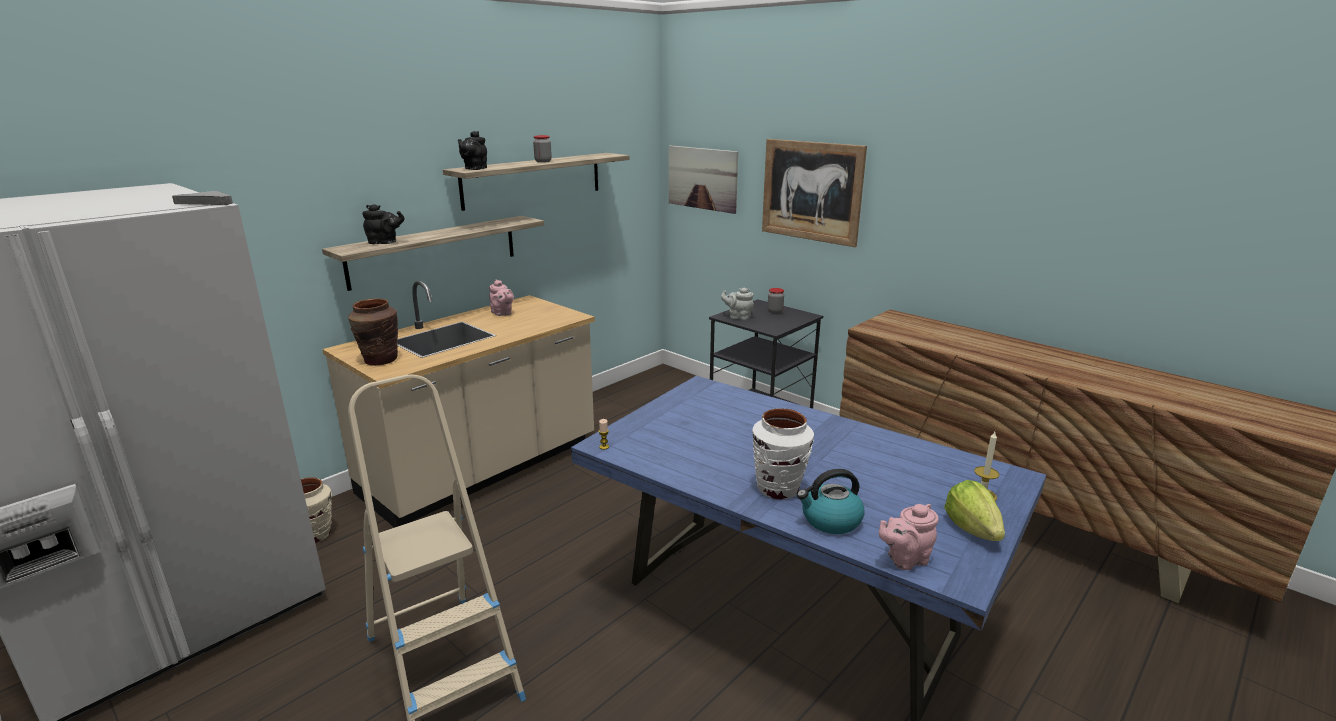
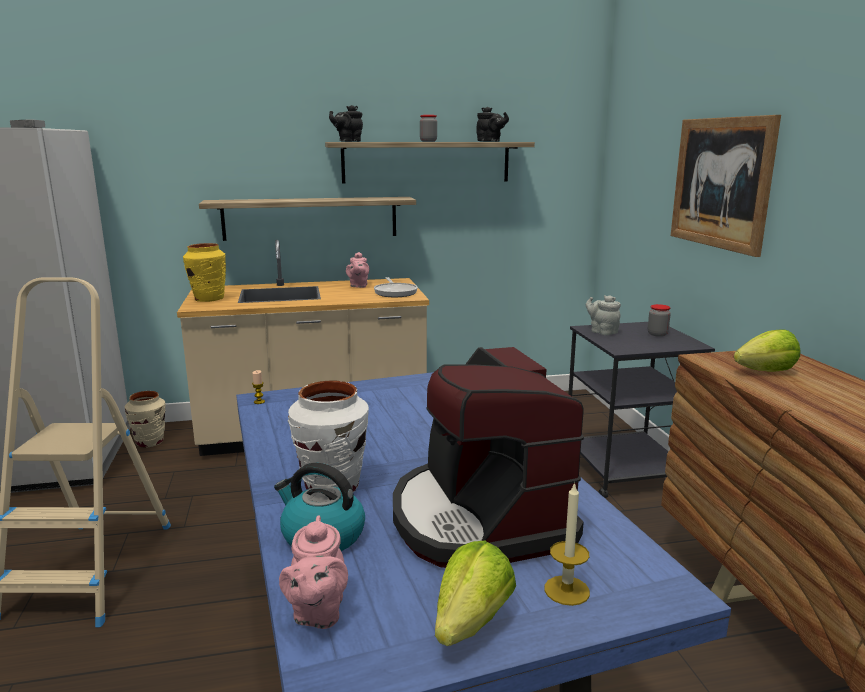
camera: 35 degrees right, 5 degrees down
brown vase [348,298,398,366] -> yellow vase [183,243,226,302]
black teapot [362,204,405,244] -> black teapot moved to [476,107,509,142]
picture [669,145,738,214] -> none
pink teapot [879,504,939,570] -> pink teapot turned 105 degrees counterclockwise [279,516,348,629]
none -> frying pan [374,277,418,297]
none -> coffee machine [393,347,584,568]
none -> lettuce [734,329,800,372]

